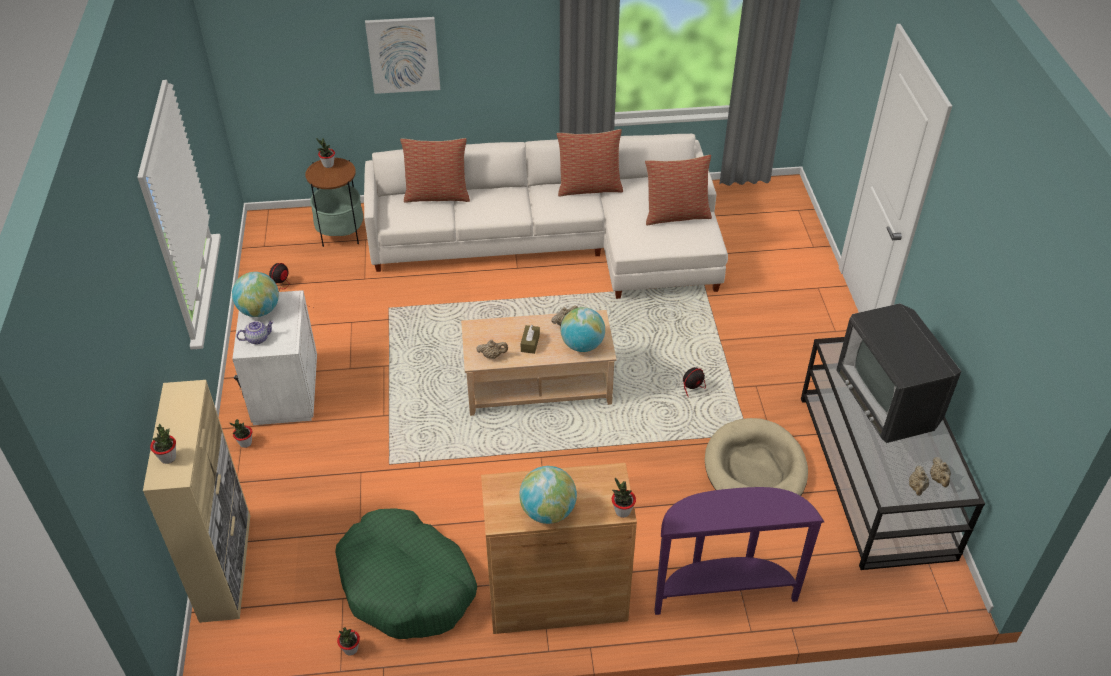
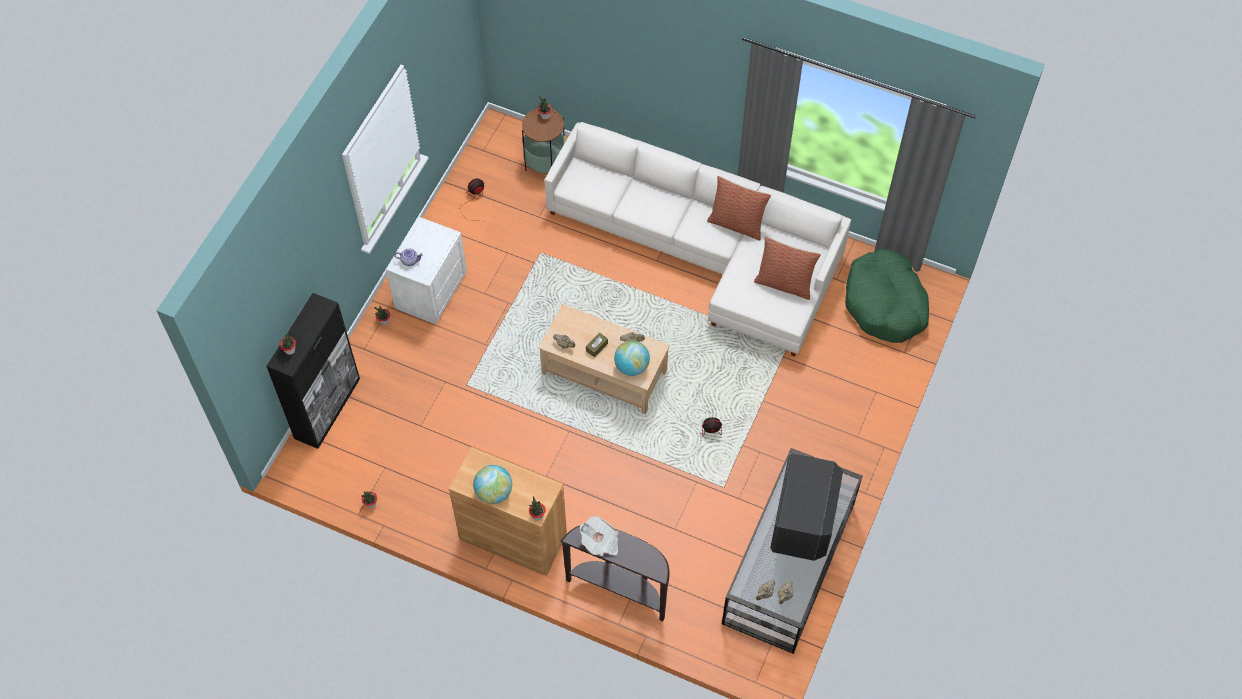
camera: 30 degrees right, 15 degrees up
beige cabinet [143,380,250,623] -> black cabinet [266,293,360,449]
globe [232,272,279,317] -> none
green dog bed [335,508,477,639] -> green dog bed moved to [845,249,929,343]
picture [365,17,440,94] -> none
pillow [400,138,470,203] -> none
purple console table [654,487,824,615] -> brown console table [560,526,670,621]
beige dog bed [705,418,808,496] -> none
none -> newspaper [580,516,618,556]

